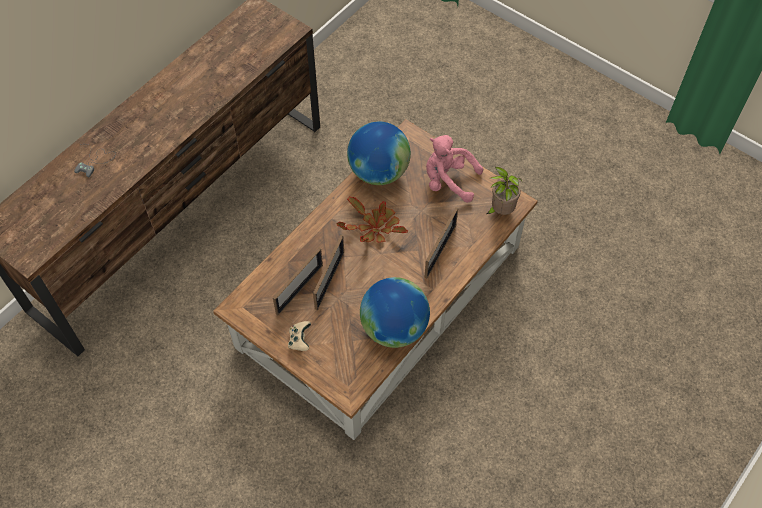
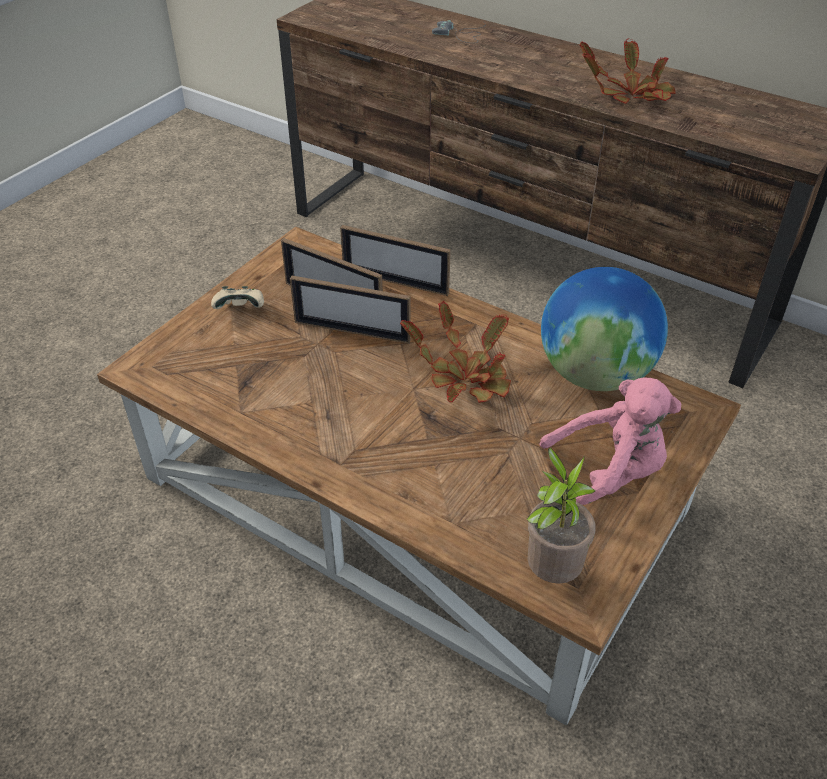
camera: 85 degrees right, 15 degrees down
globe [360,277,430,348] -> none
picture frame [424,207,458,278] -> picture frame moved to [340,225,451,296]
pink plush toy [426,135,483,203] -> pink plush toy turned 75 degrees clockwise [539,378,681,505]
none -> potted plant [579,38,676,104]

